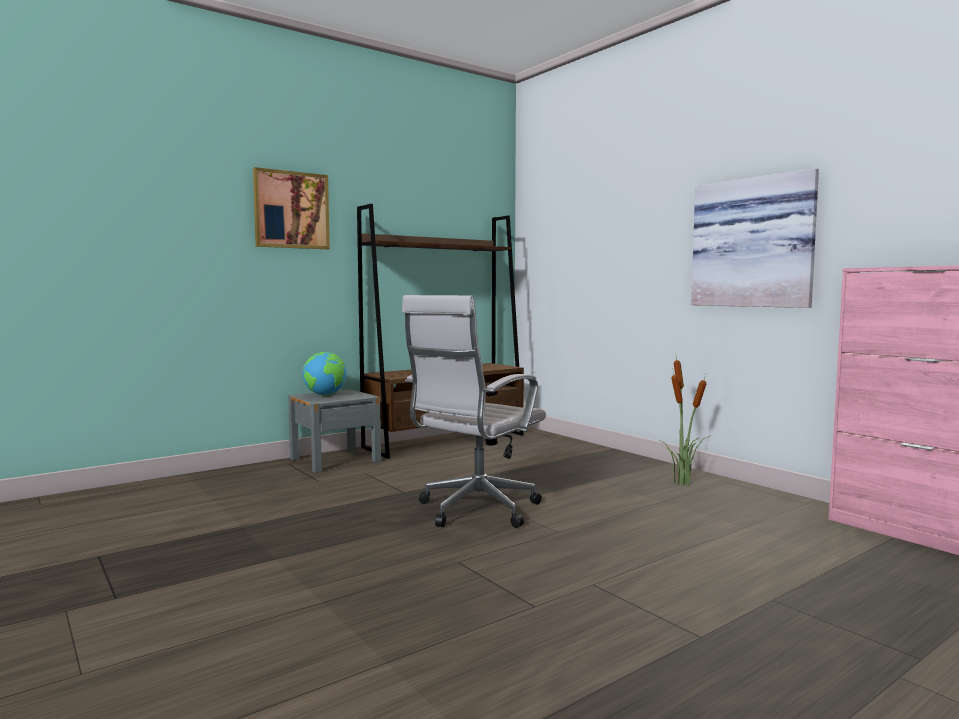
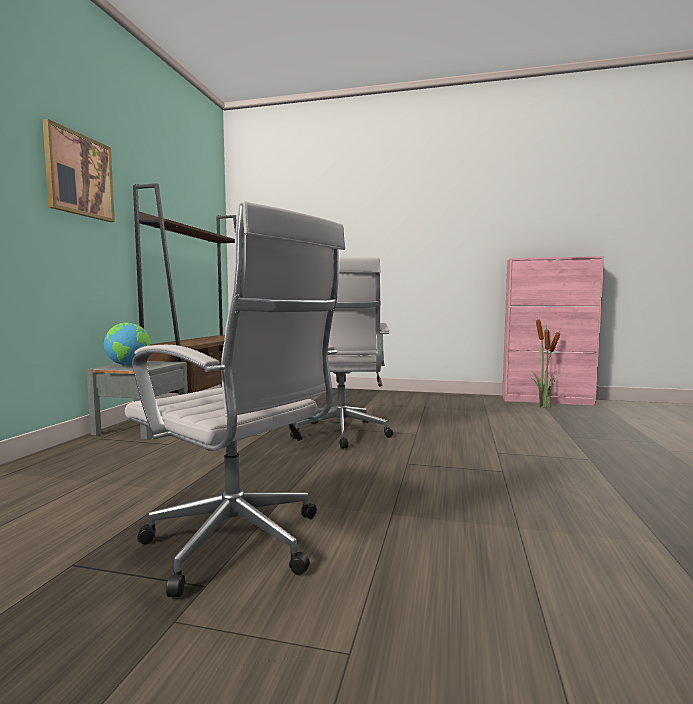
camera: 40 degrees left, 0 degrees up
potted plant [659,357,710,485] -> potted plant moved to [530,317,560,408]
picture [691,168,819,308] -> none
none -> white office chair [125,201,345,597]

